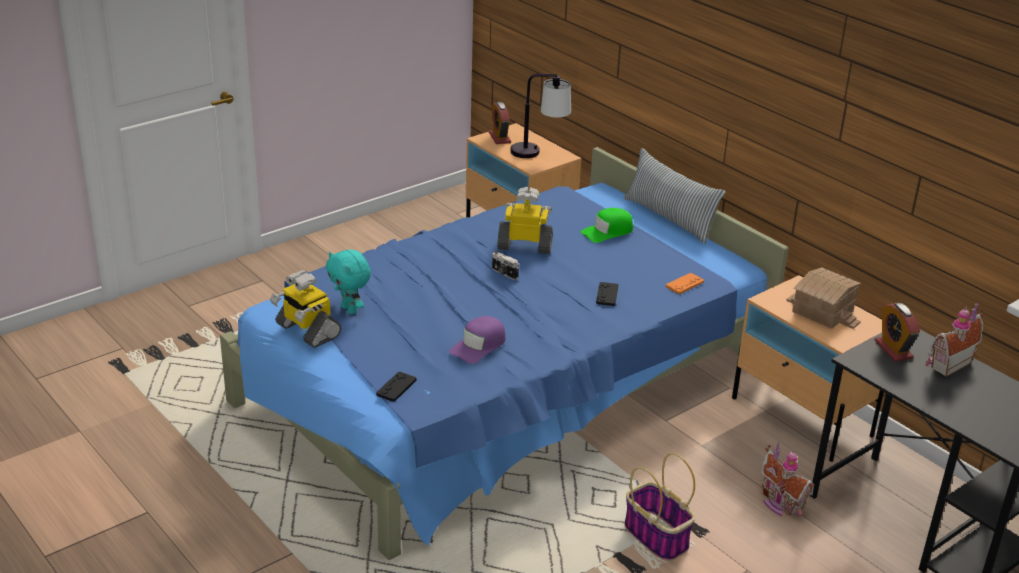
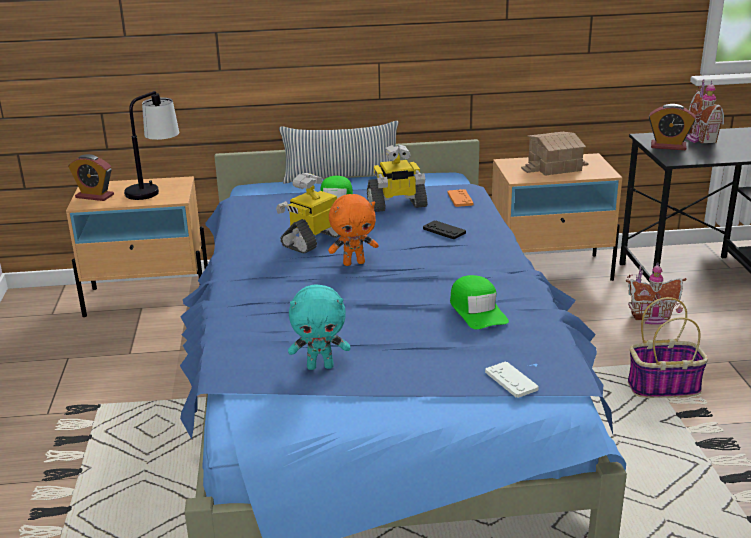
camera: 55 degrees left, 5 degrees down
toy robot [270,270,341,348] -> toy robot moved to [367,144,427,212]
black game controller [376,372,416,402] -> white game controller [485,362,539,398]
purple cap [449,316,505,364] -> green cap [450,275,509,329]
camera [492,251,519,280] -> orange plush toy [328,194,379,266]

